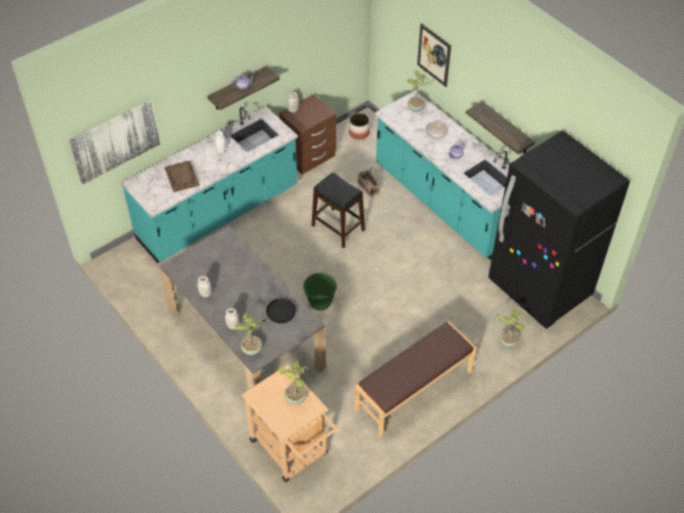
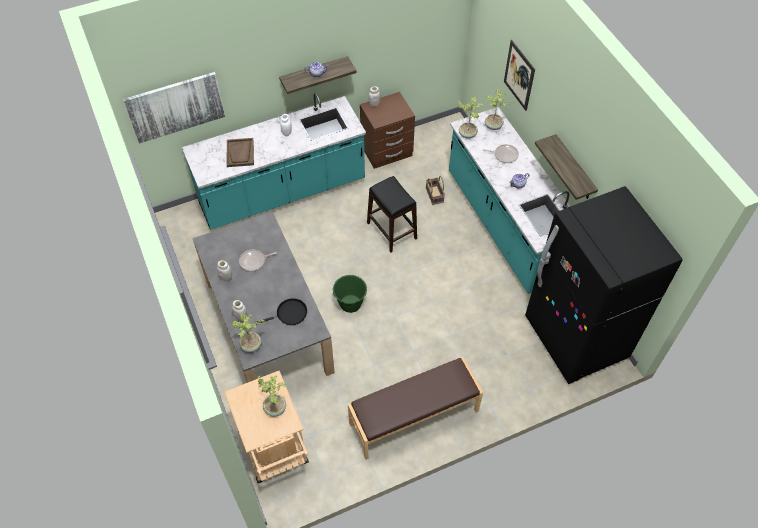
camera: 15 degrees right, 5 degrees up
planter [349,113,370,140] -> none
potted plant [497,308,524,347] -> potted plant moved to [458,97,483,139]
none -> frying pan [239,249,277,271]

